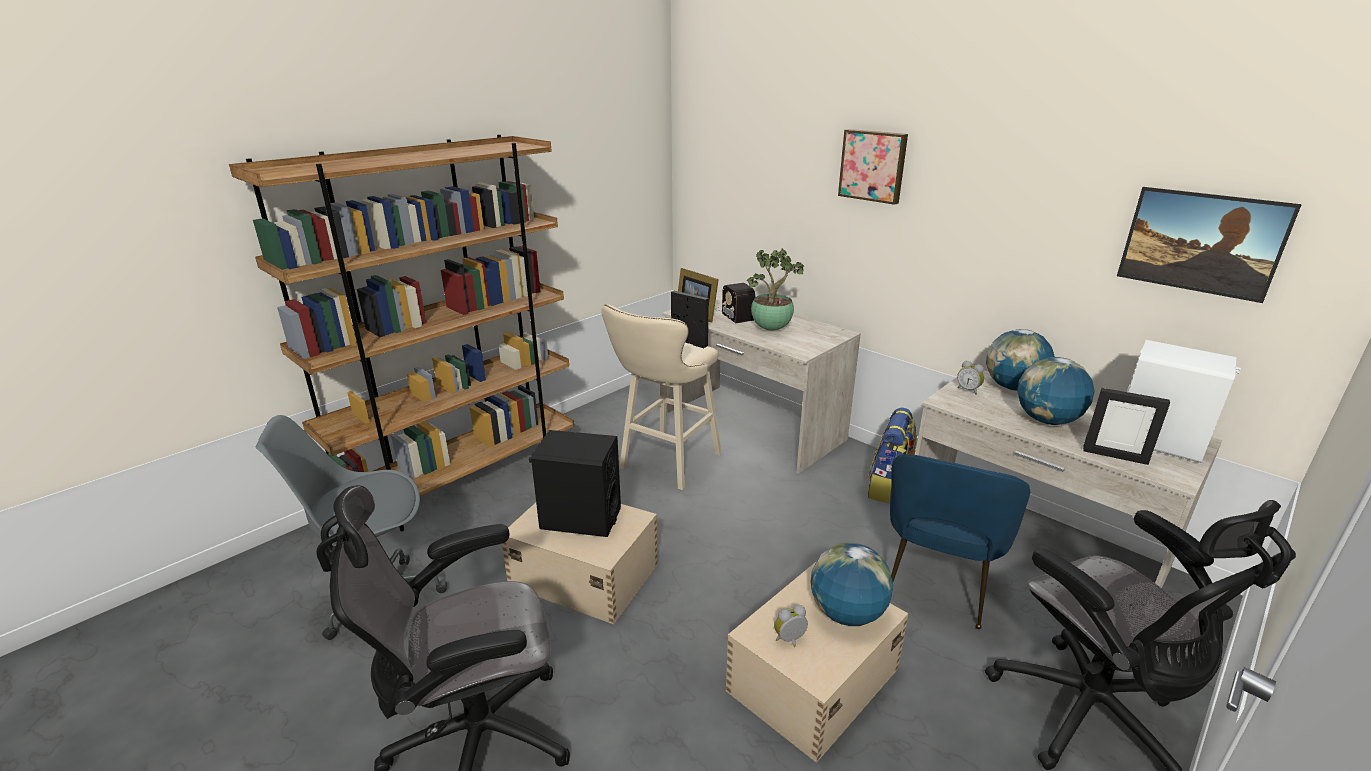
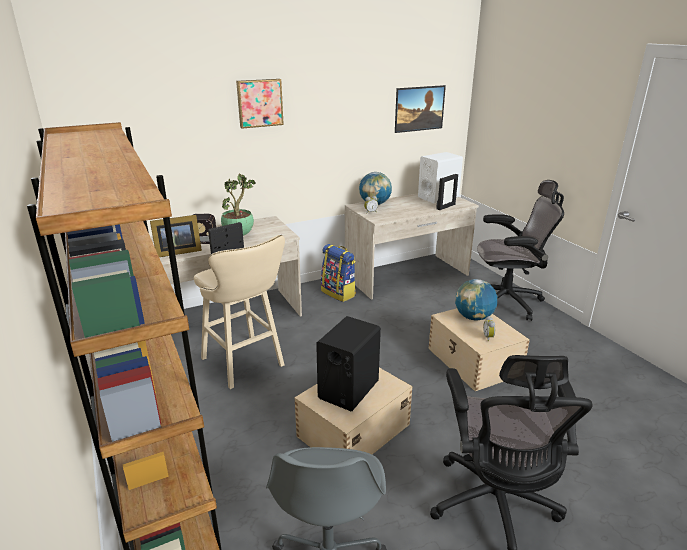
camera: 70 degrees left, 0 degrees up
blue chair [890,454,1030,629] -> none
globe [1017,357,1095,425] -> none

